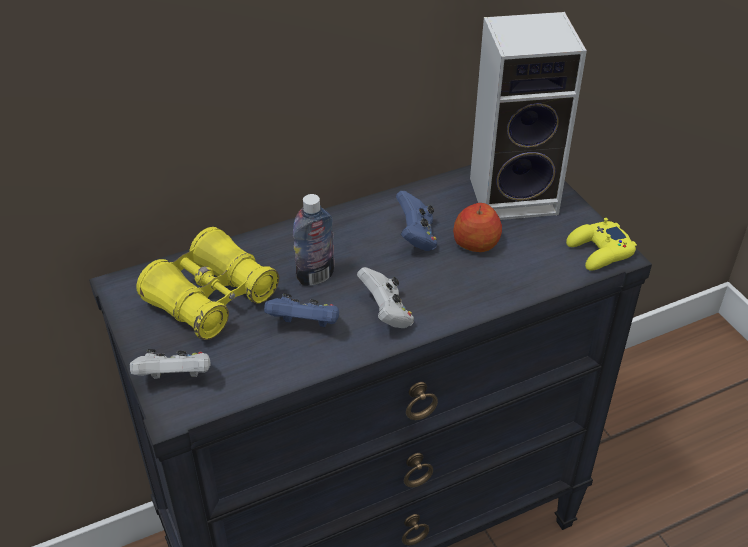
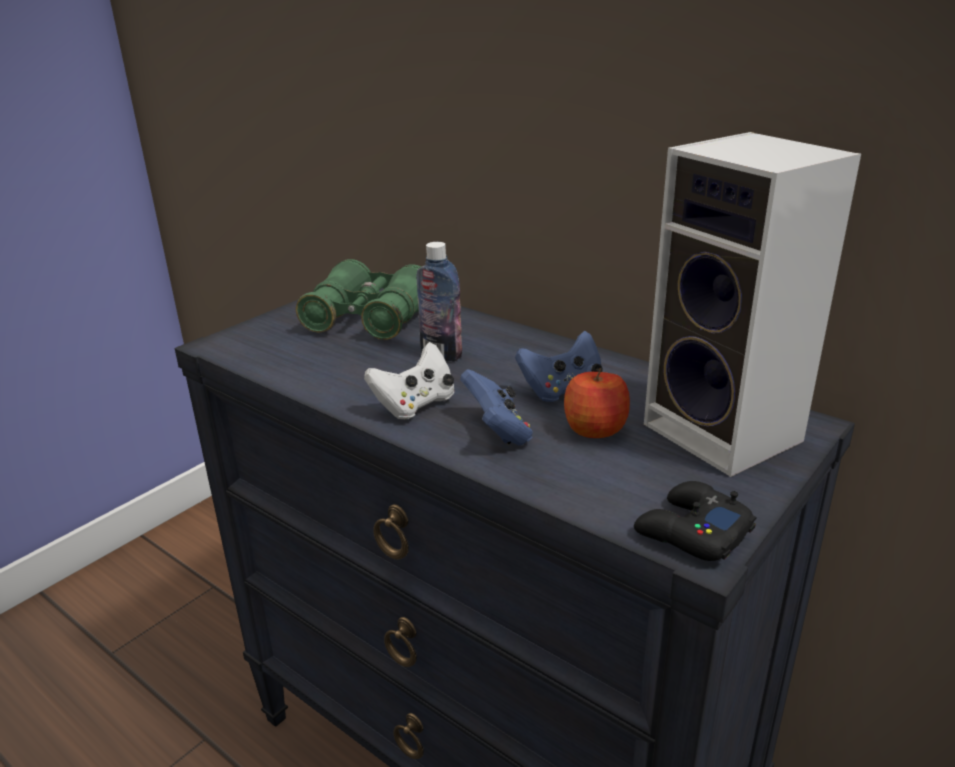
camera: 65 degrees right, 15 degrees down
white game controller [130,349,211,379] -> none
yellow binoculars [136,227,279,340] -> green binoculars [296,259,421,340]
blue game controller [264,293,339,327] -> blue game controller moved to [460,369,533,445]
yellow game controller [566,218,637,271] -> black game controller [634,481,756,561]

